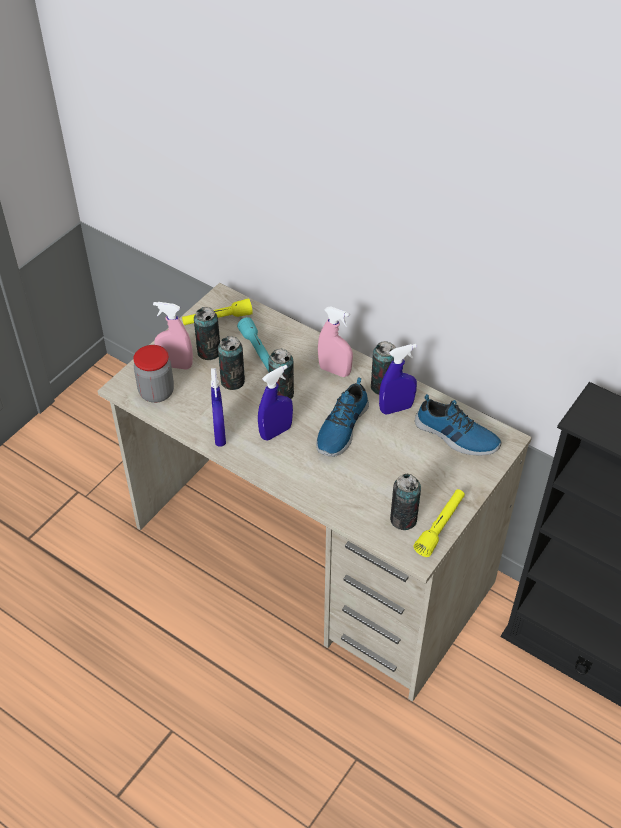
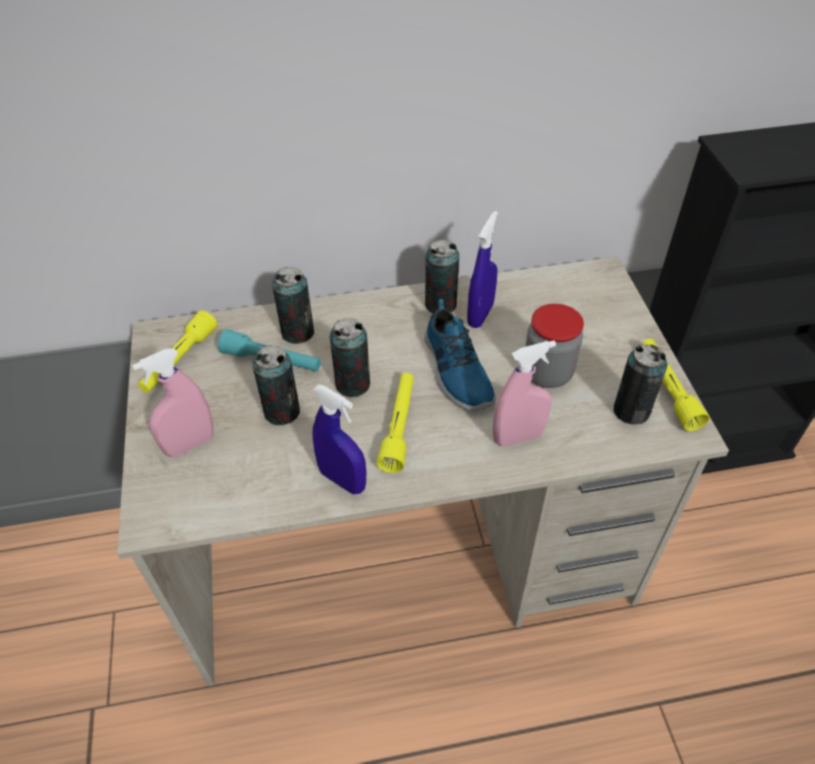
camera: 45 degrees left, 0 degrees up
jar [133,345,174,403] -> jar moved to [525,304,584,388]
can [194,307,220,360] -> can moved to [272,267,314,344]
blue spray bottle [258,365,293,441] -> yellow flashlight [376,373,414,473]
pink spray bottle [318,307,353,377] -> pink spray bottle moved to [493,340,556,447]
shoe [415,394,502,456] -> none

